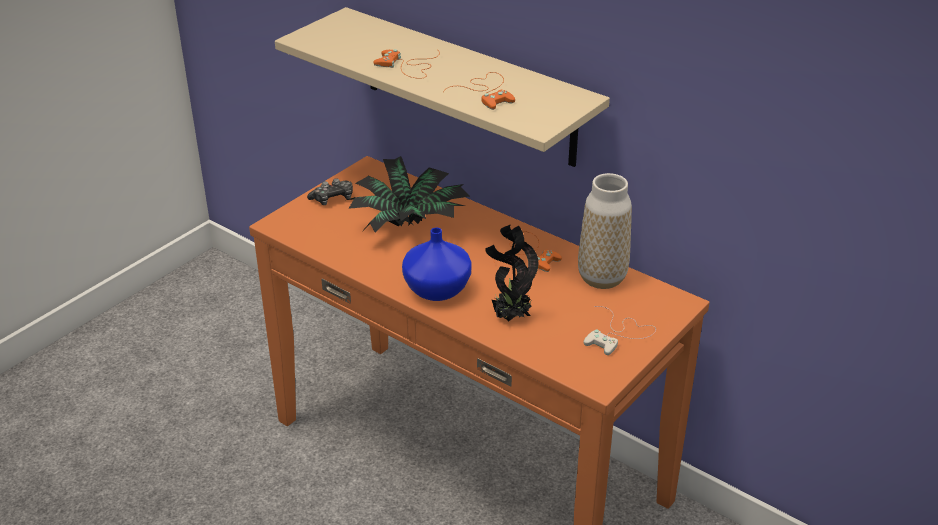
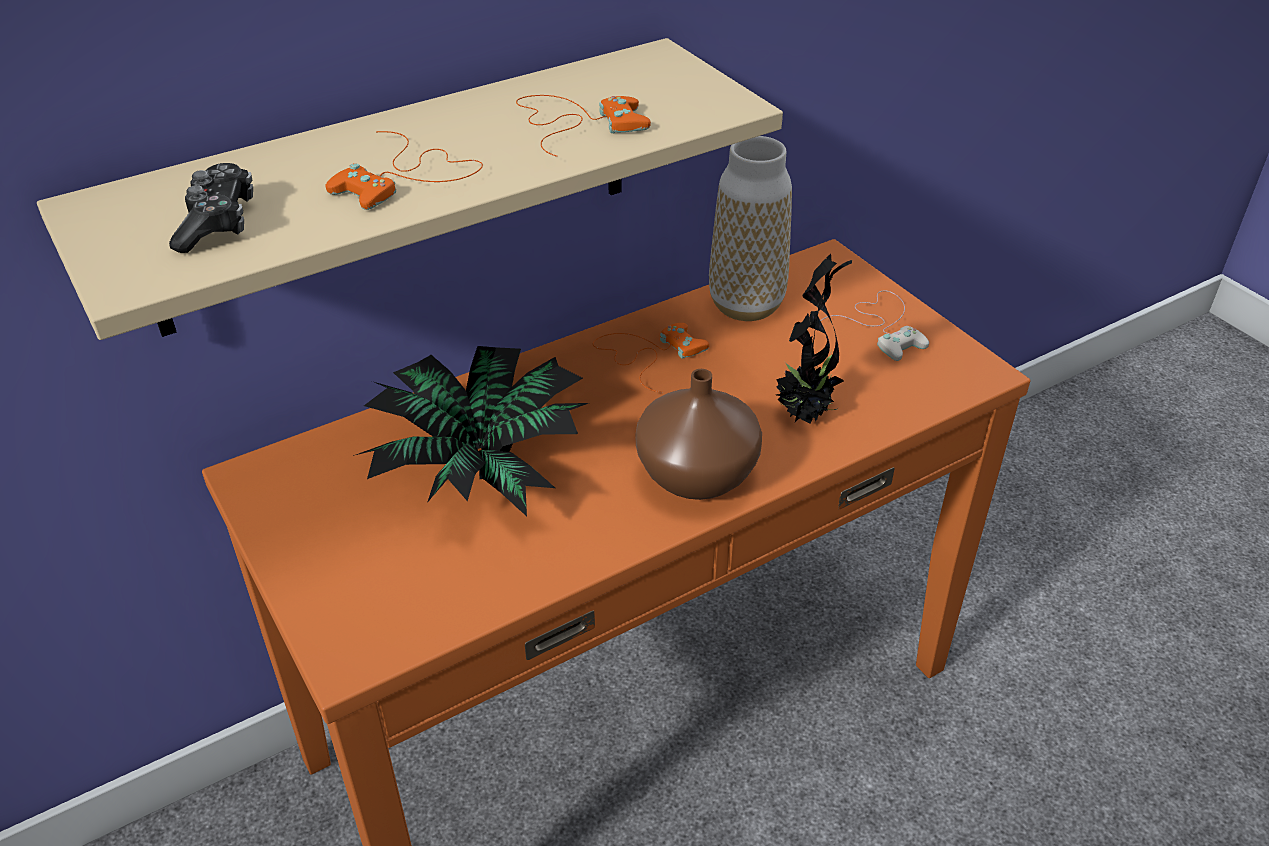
camera: 70 degrees left, 5 degrees up
game controller [307,178,353,205] -> game controller moved to [169,163,253,253]
blue vase [402,228,472,301] -> brown vase [635,369,762,500]

